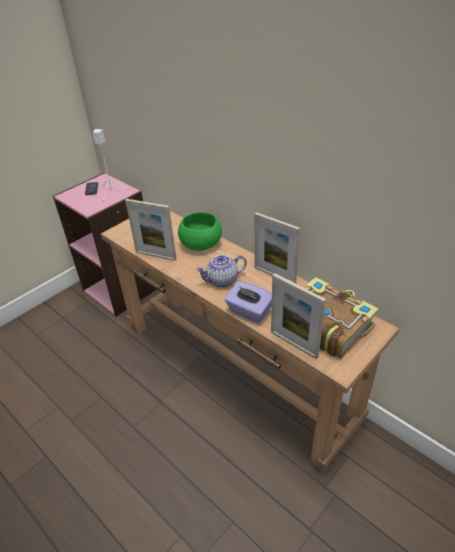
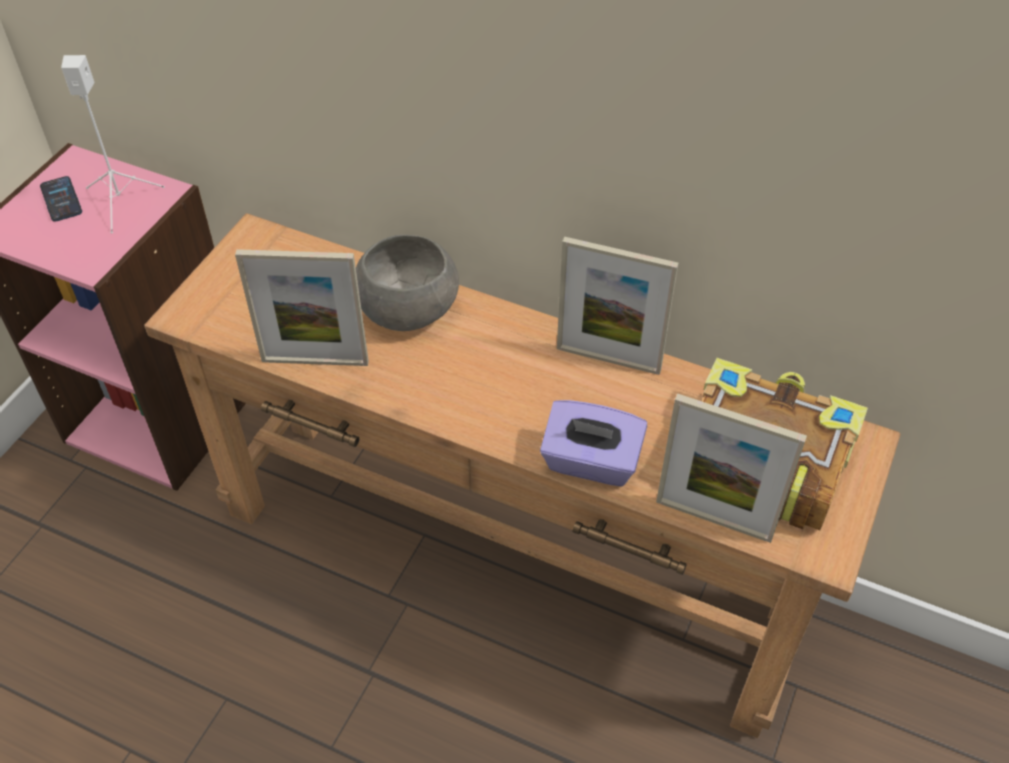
camera: 20 degrees left, 10 degrees up
green bowl [178,212,222,251] -> grey bowl [356,235,459,331]
teapot [196,255,247,288] -> none

